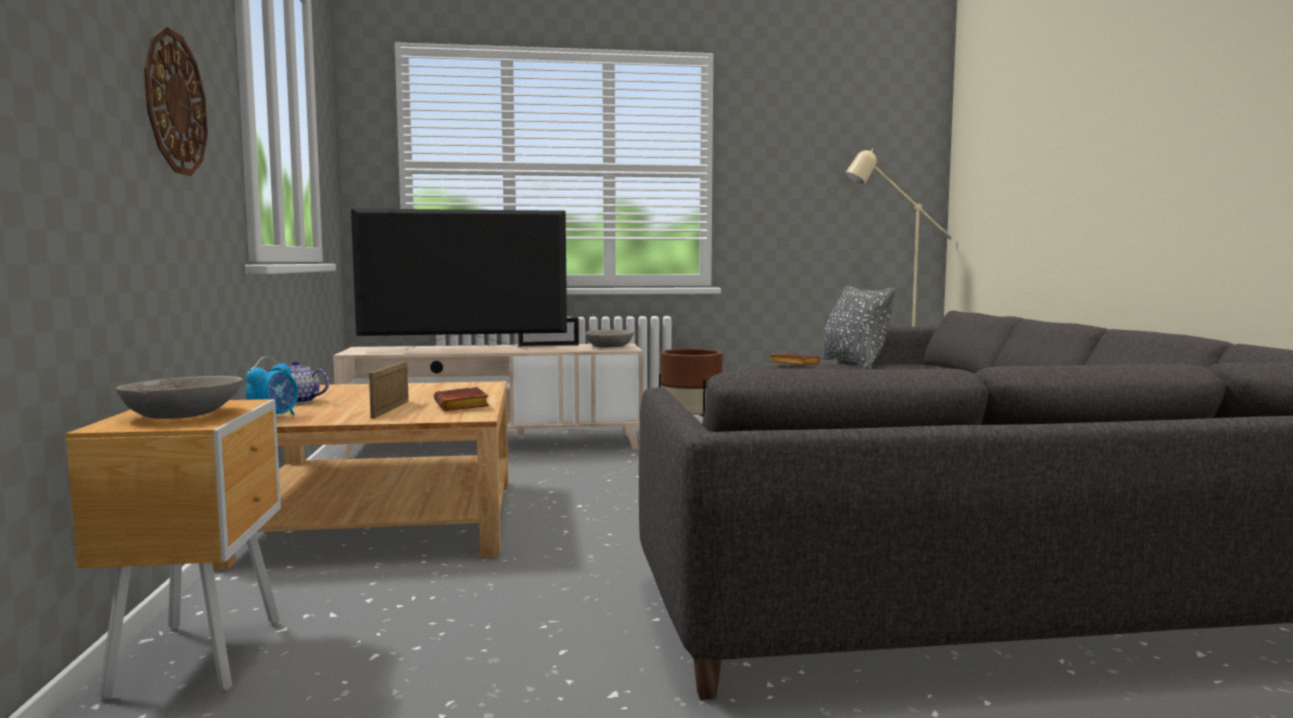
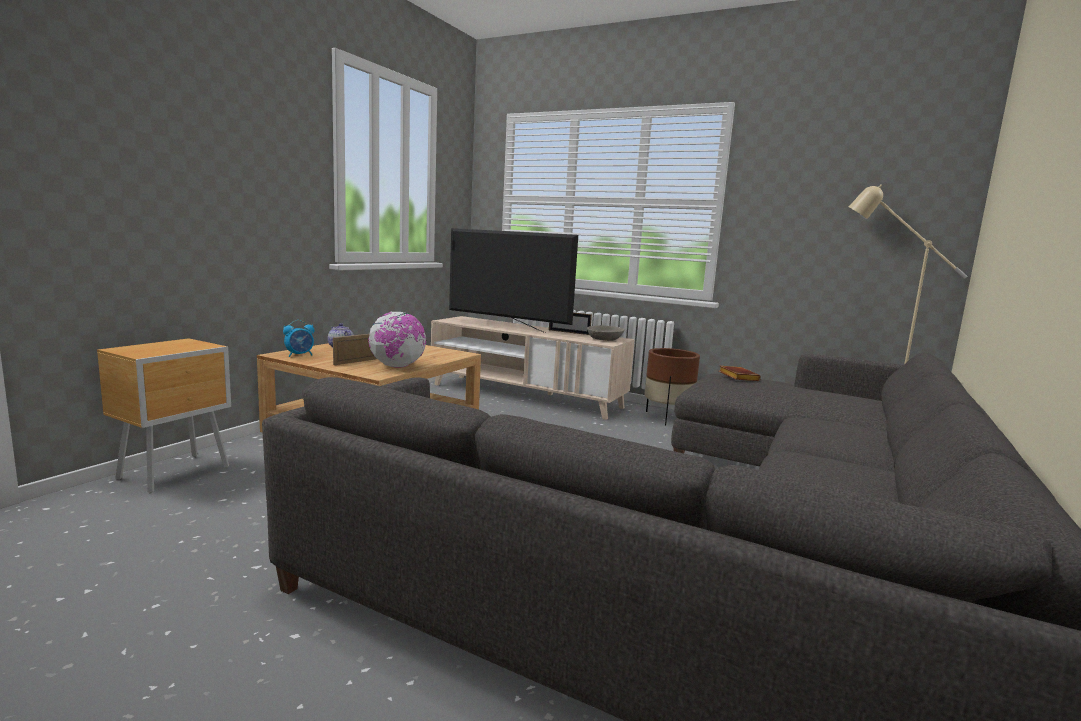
camera: 35 degrees right, 5 degrees up
grey bowl [116,376,243,419] -> none
wall clock [144,27,208,176] -> none
brown book [434,387,489,411] -> globe [368,312,426,368]
grey pillow [821,286,896,369] -> none

